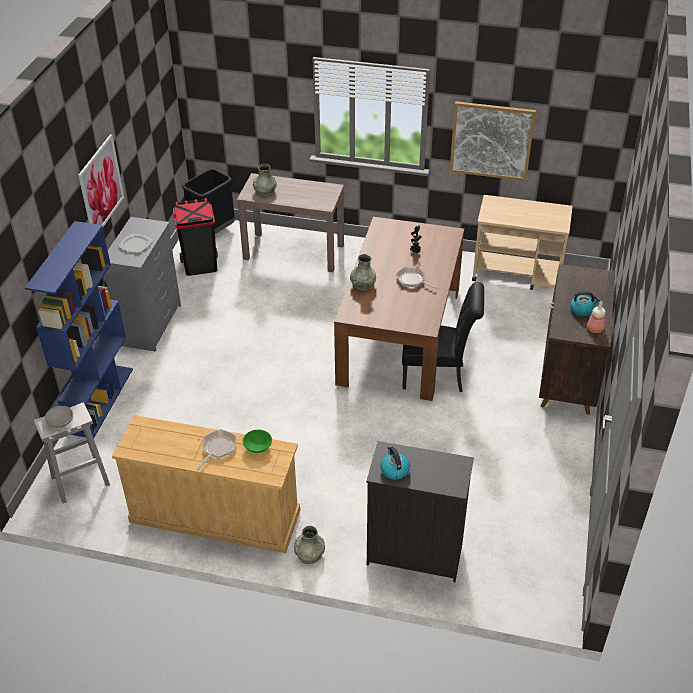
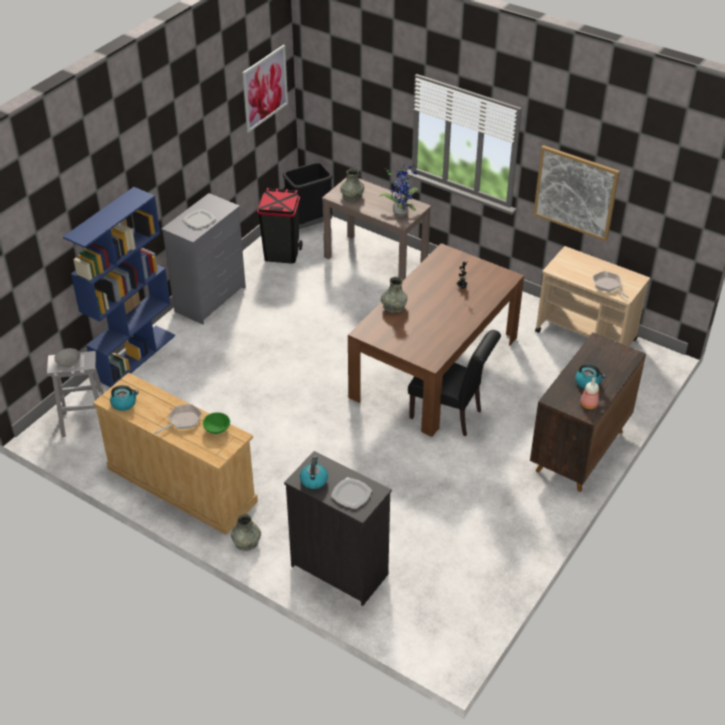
camera: 20 degrees right, 0 degrees up
picture [78,134,124,227] -> picture moved to [242,45,288,133]
frying pan [396,267,438,289] -> frying pan moved to [593,271,629,298]
none -> kettle [110,385,139,411]
none -> plate [331,477,372,509]
none -> potted plant [379,163,419,216]

